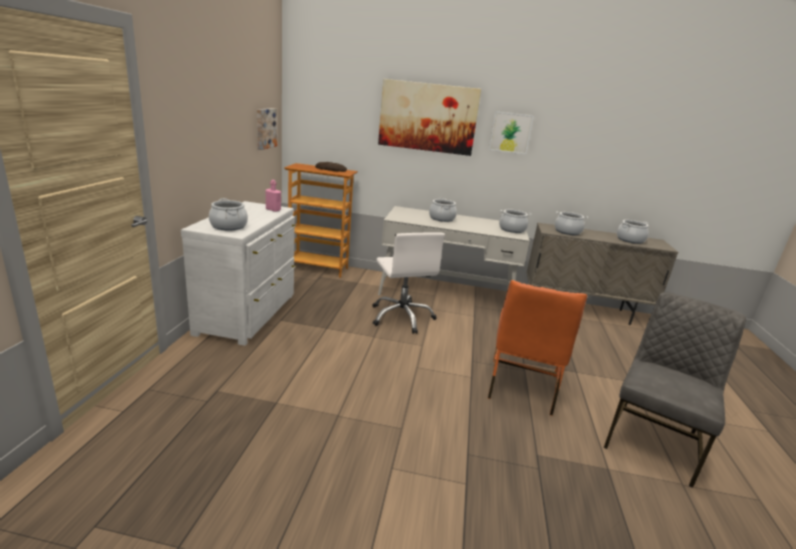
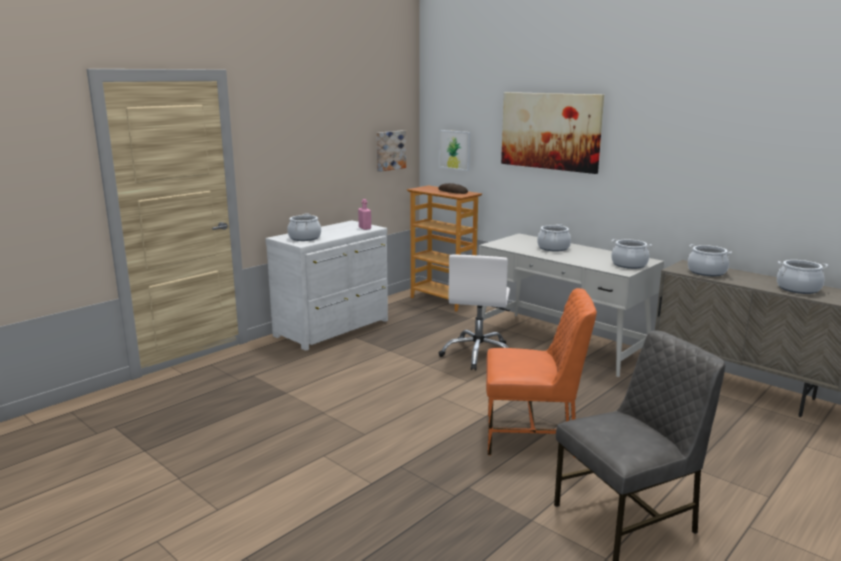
camera: 35 degrees right, 5 degrees down
orange chair [488,280,587,416] -> orange chair turned 135 degrees counterclockwise [486,288,597,458]
picture [489,111,534,154] -> picture moved to [439,130,470,171]

